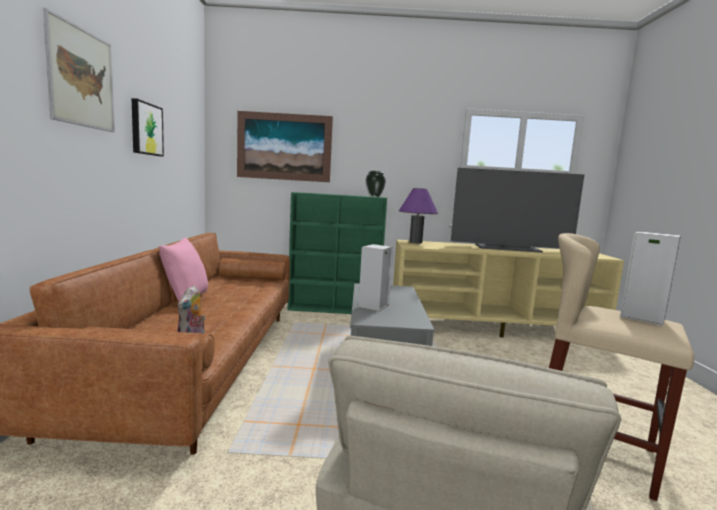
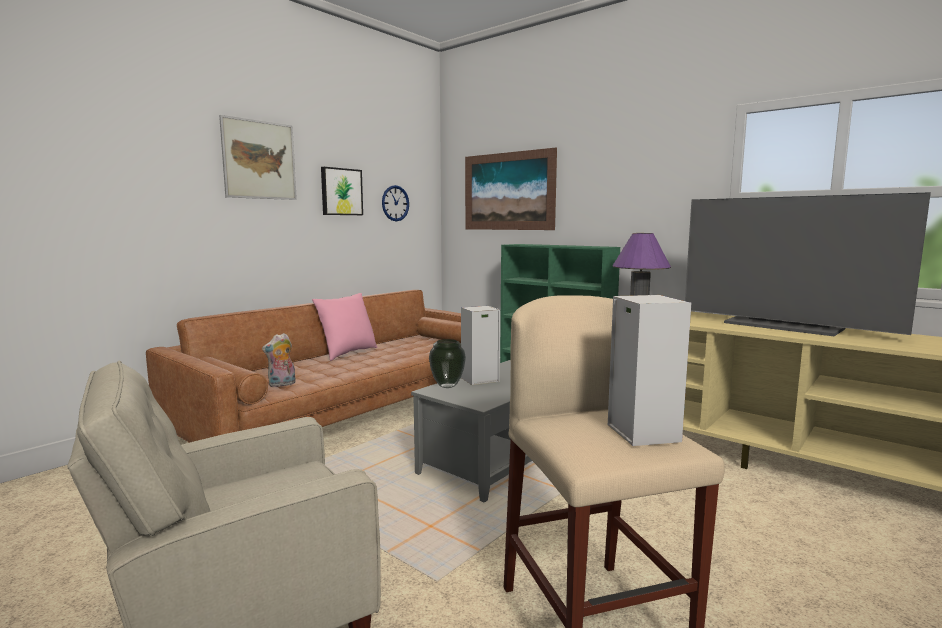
camera: 40 degrees right, 0 degrees up
vase [366,171,386,197] -> vase moved to [429,339,466,388]
none -> wall clock [382,185,409,221]

